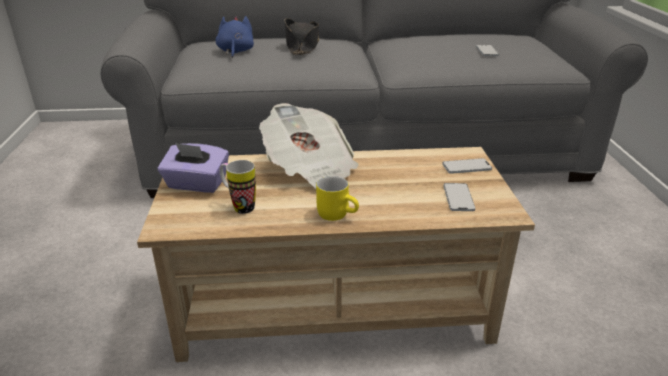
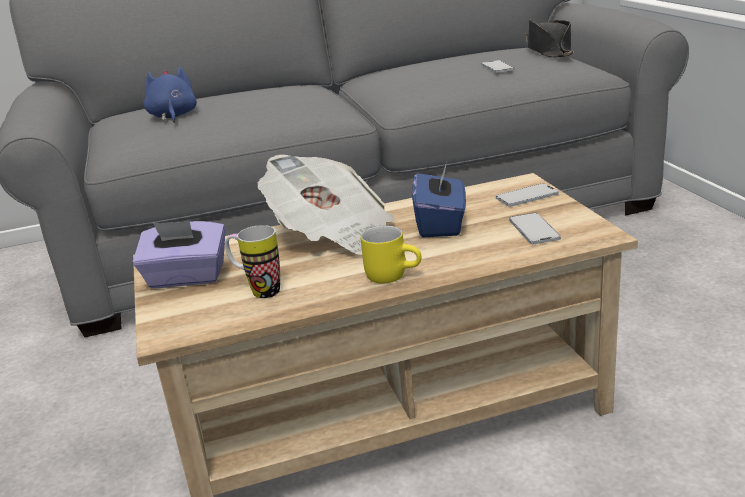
camera: 10 degrees left, 5 degrees down
black hat [285,18,319,55] -> black hat moved to [525,19,574,57]
none -> blue tissue box [412,162,466,237]

